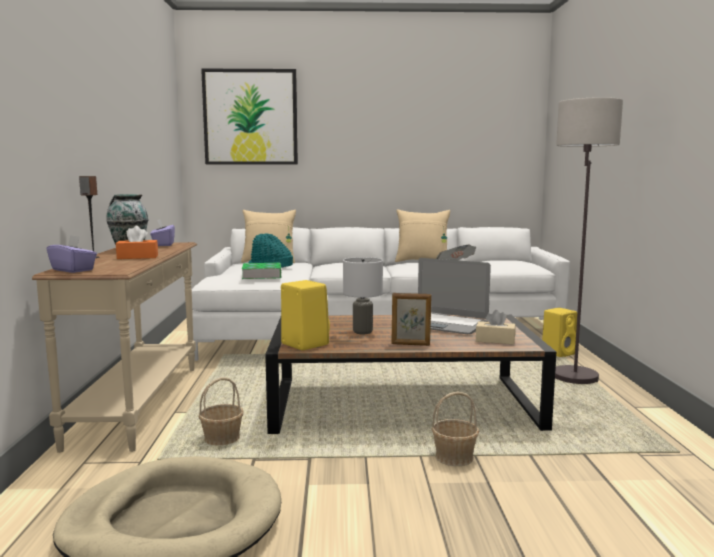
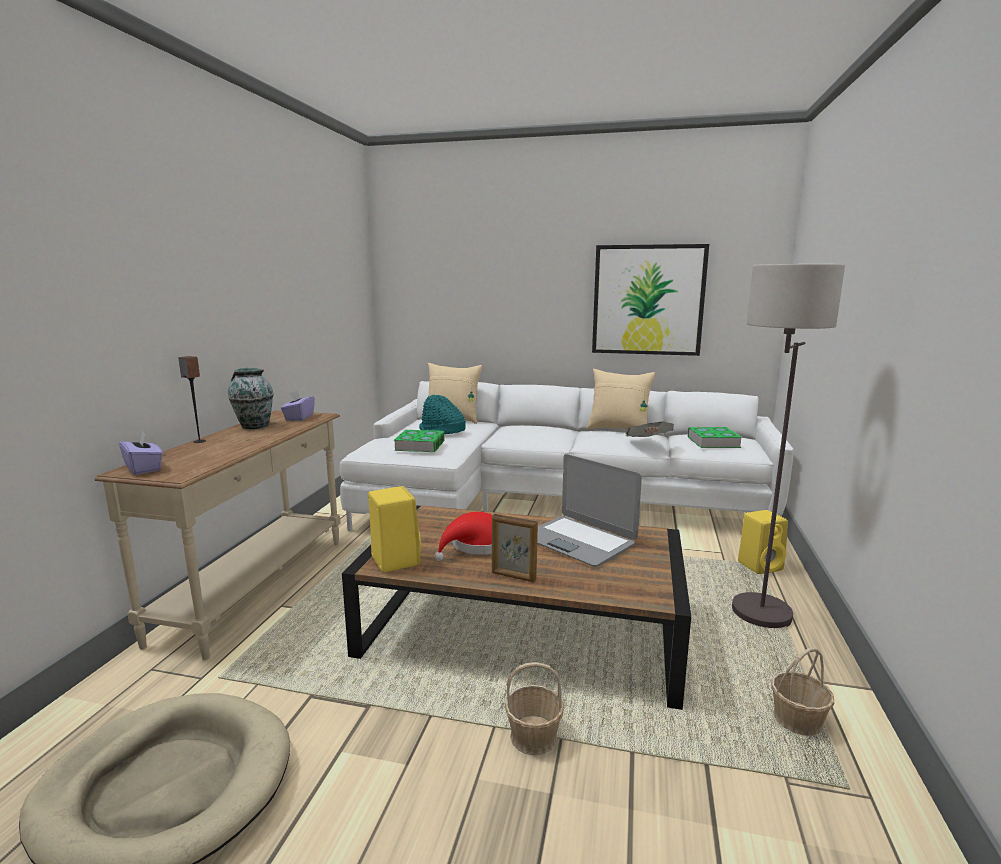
camera: 15 degrees right, 5 degrees up
orange tissue box [116,226,158,259] -> none
basket [199,377,243,446] -> basket moved to [771,648,834,736]
picture [201,69,298,164] -> picture moved to [592,244,709,356]
white table lamp [343,257,383,334] -> red hat [434,512,492,561]
beige tissue box [476,310,516,345] -> none
none -> book [688,427,742,448]

